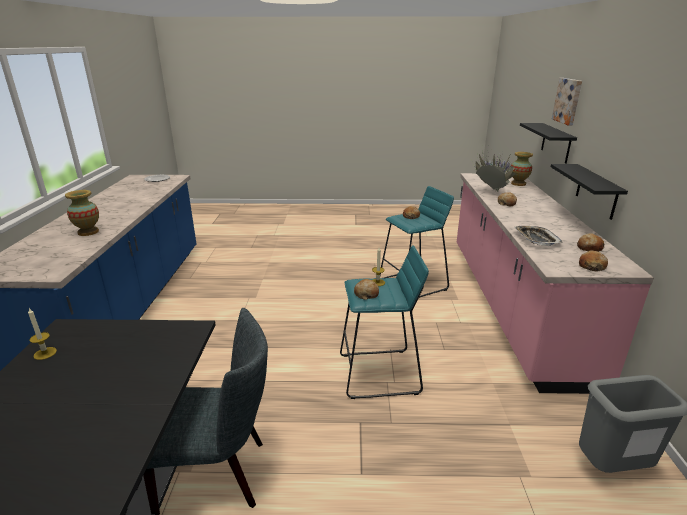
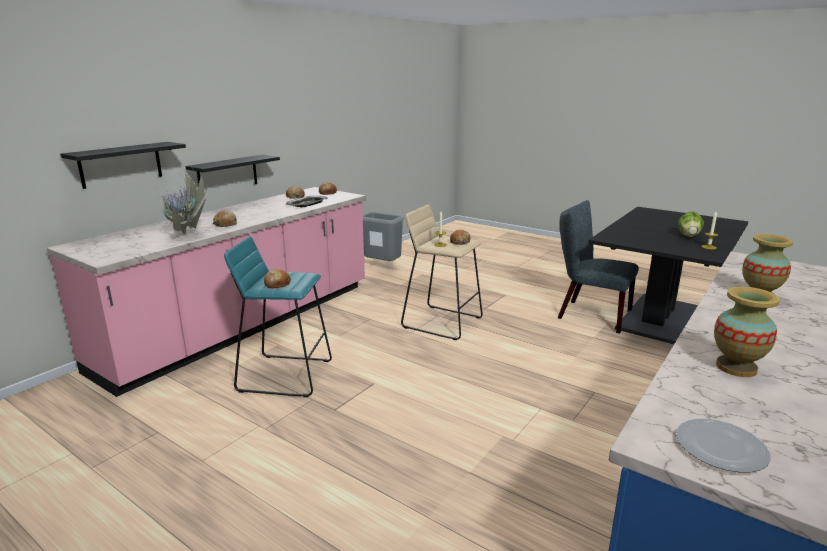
camera: 145 degrees left, 5 degrees down
turquoise stool [340,245,429,399] -> beige stool [401,205,483,340]
vase [511,152,533,186] -> vase moved to [714,287,780,377]
picture [552,78,582,126] -> none
none -> lettuce [678,212,704,237]

